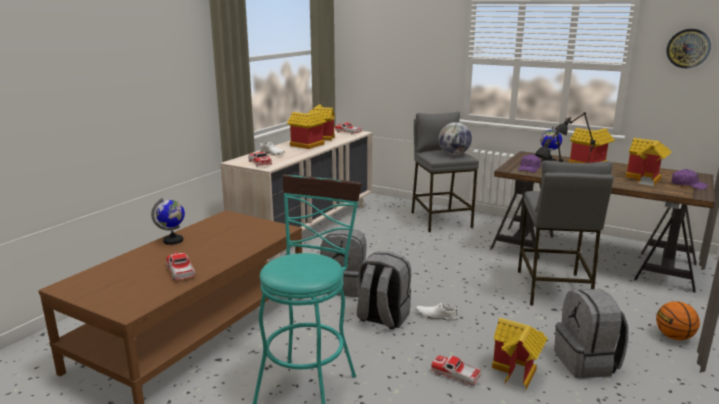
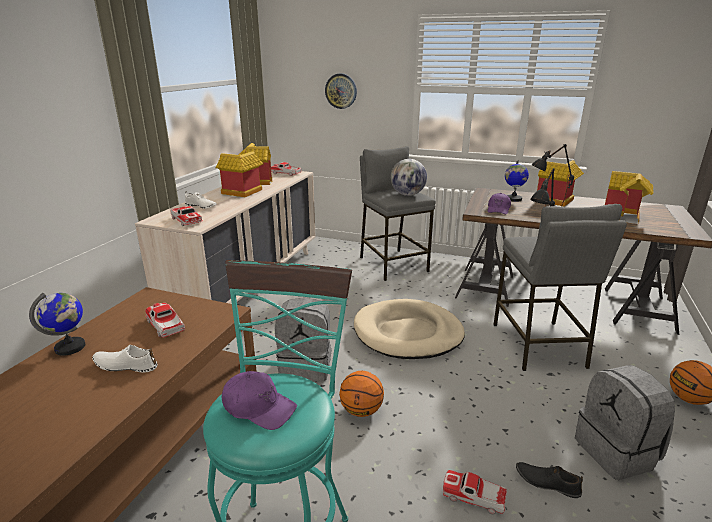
camera: 10 degrees left, 5 degrees up
toy car [166,252,196,280] -> toy car moved to [145,303,185,337]
grey backpack [357,252,411,330] -> basketball [339,371,384,417]
white shoe [416,303,458,321] -> white shoe moved to [92,345,158,372]
toy house [492,318,548,391] -> black shoe [516,462,583,498]
wall clock [666,29,711,68] -> wall clock moved to [325,74,357,109]
purple cap [672,169,708,190] -> purple cap moved to [222,371,297,430]
none -> beige dog bed [354,299,465,359]

